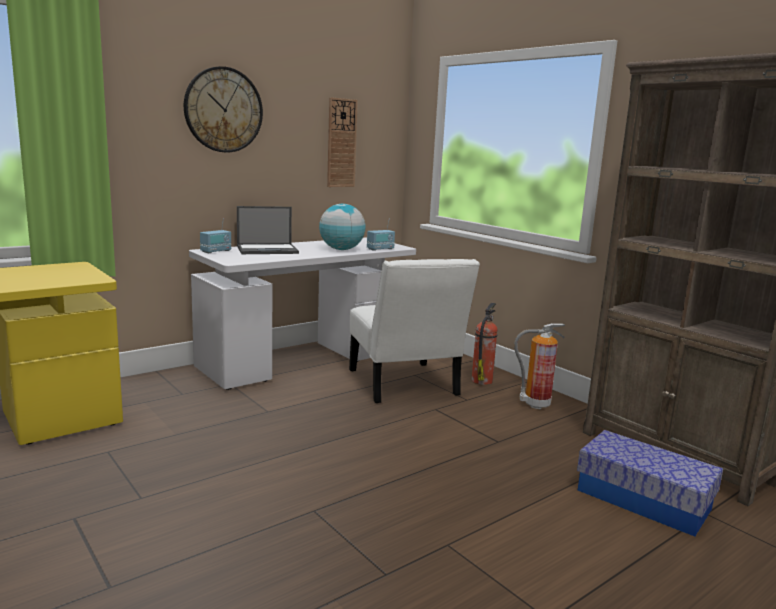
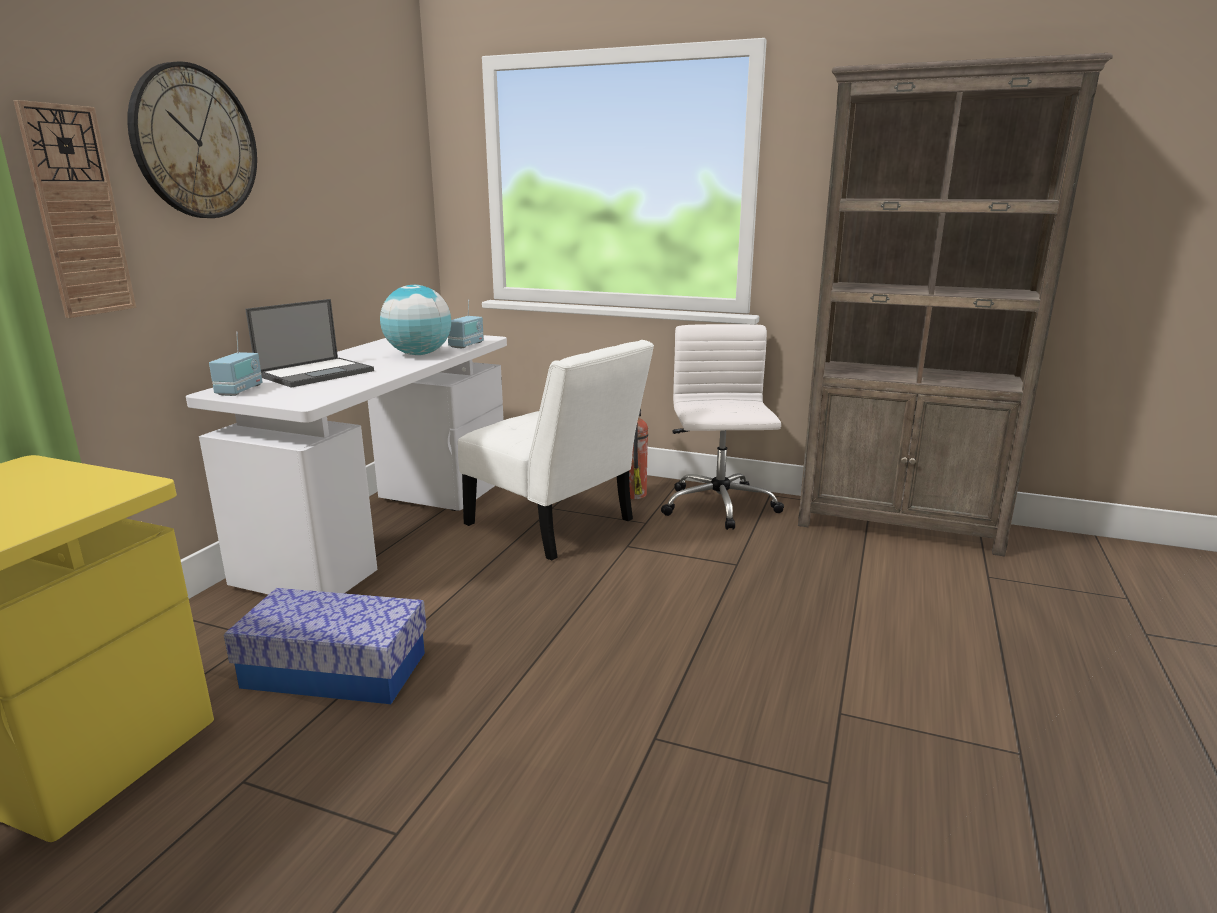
camera: 30 degrees left, 5 degrees up
wall clock [327,97,358,187] -> wall clock moved to [13,100,136,318]
fire extinguisher [514,323,565,409] -> white office chair [661,324,784,530]
storage box [577,430,723,537] -> storage box moved to [224,588,427,704]

